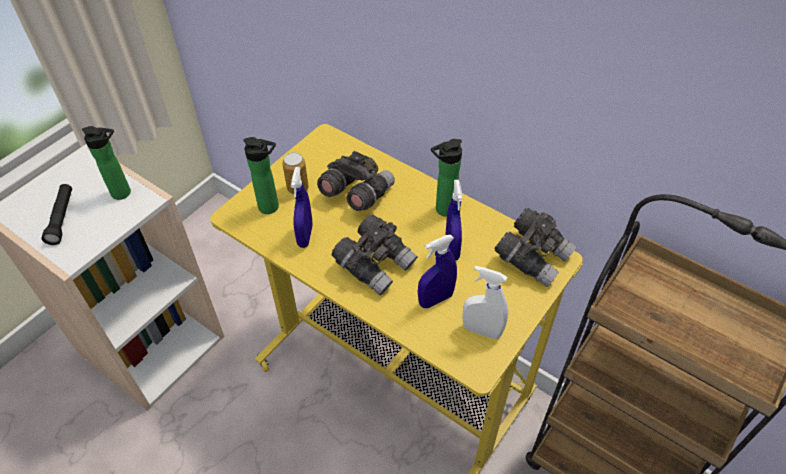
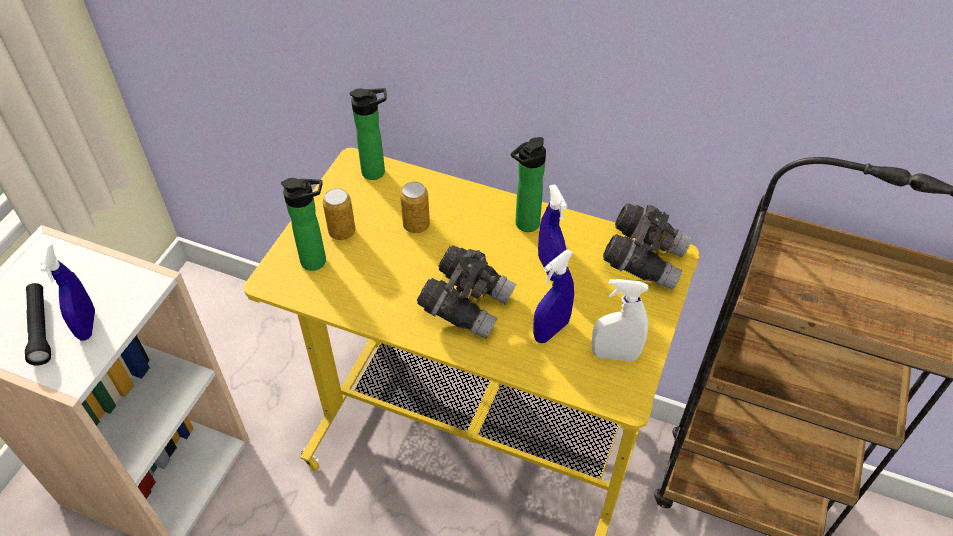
camera: 15 degrees left, 0 degrees up
bottle [82,126,131,200] -> bottle moved to [349,88,386,180]
blue spray bottle [291,167,313,248] -> blue spray bottle moved to [40,245,95,341]
grey binoculars [317,151,395,211] -> can [400,182,430,233]

